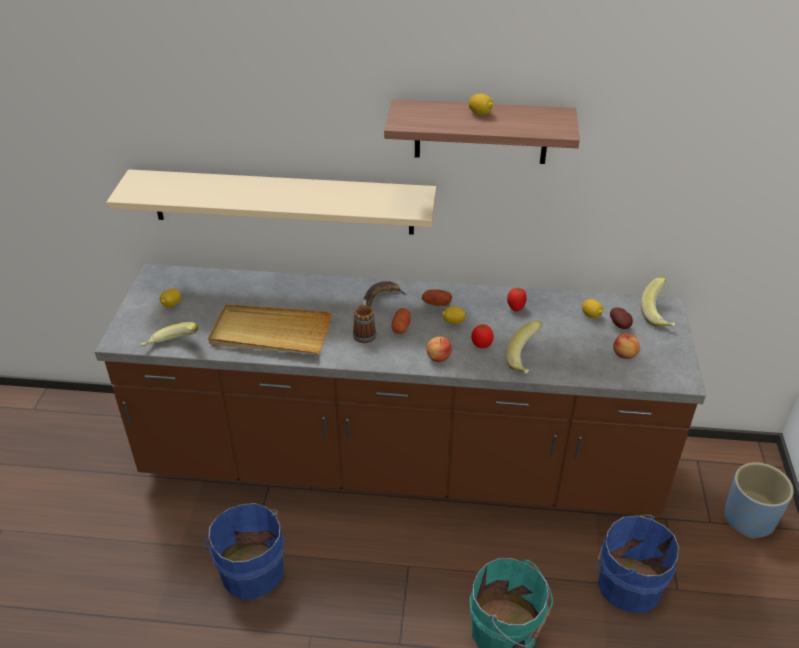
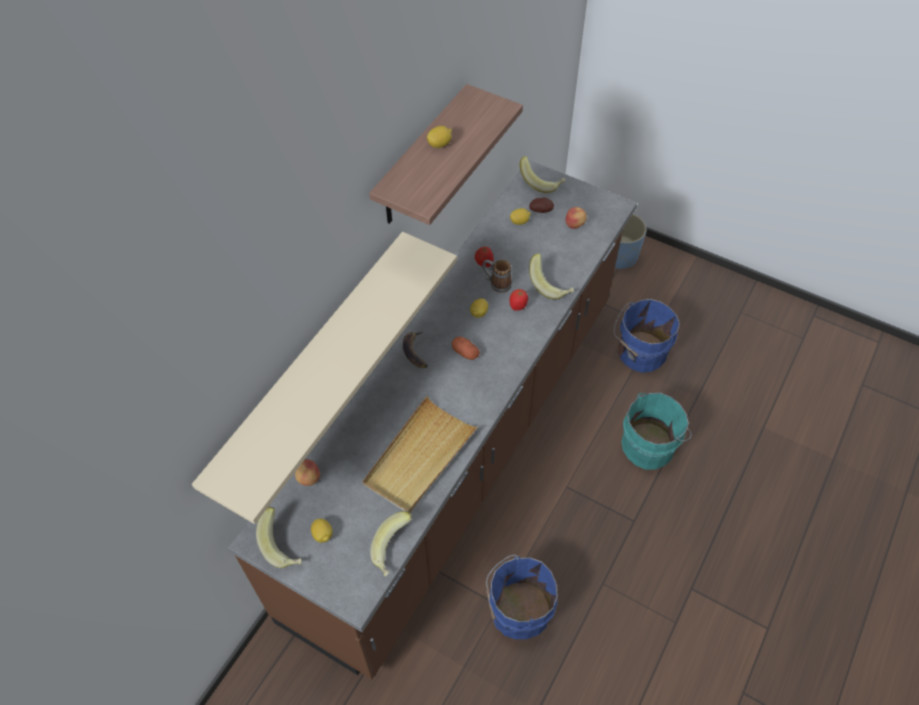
camera: 65 degrees left, 15 degrees up
mug [353,299,376,343] -> mug moved to [482,260,512,293]
potato [422,289,452,306] -> none
apple [426,336,452,362] -> apple moved to [295,459,320,486]
none -> banana [256,507,302,568]

